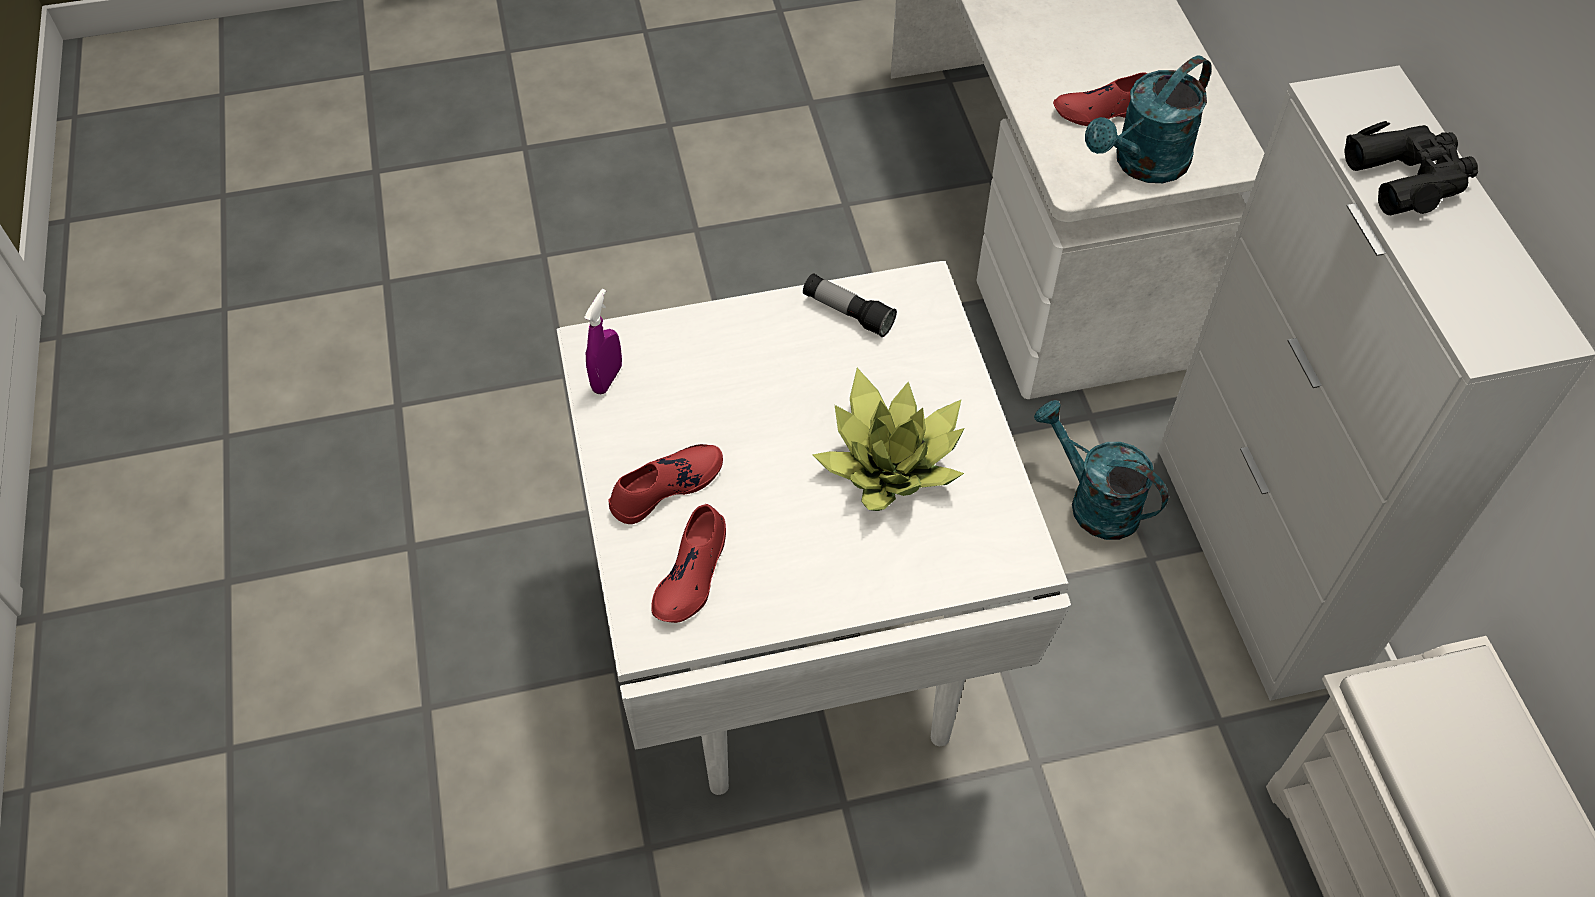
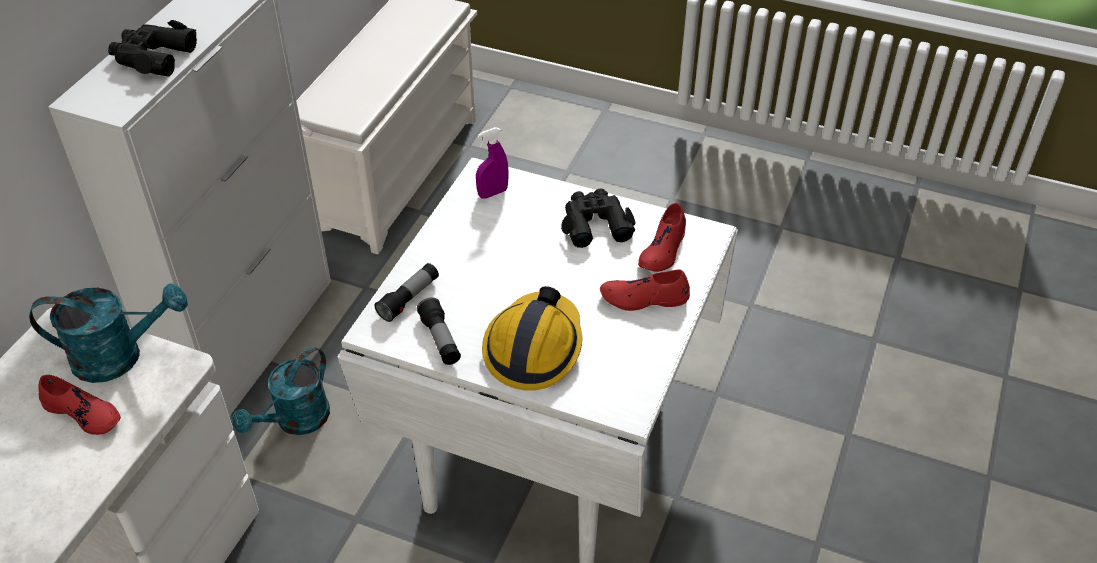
camera: 145 degrees left, 10 degrees down
purple spray bottle [584,289,622,394] -> purple spray bottle moved to [476,127,509,199]
red shoe [651,504,726,623] -> red shoe turned 150 degrees clockwise [638,203,686,272]
potted plant [812,368,964,511] -> none
turquoise watering can [1034,400,1168,540] -> turquoise watering can turned 45 degrees clockwise [232,346,330,435]
none -> flashlight [374,263,439,322]
none -> hard hat [482,286,582,390]
none -> black binoculars [561,189,636,248]

